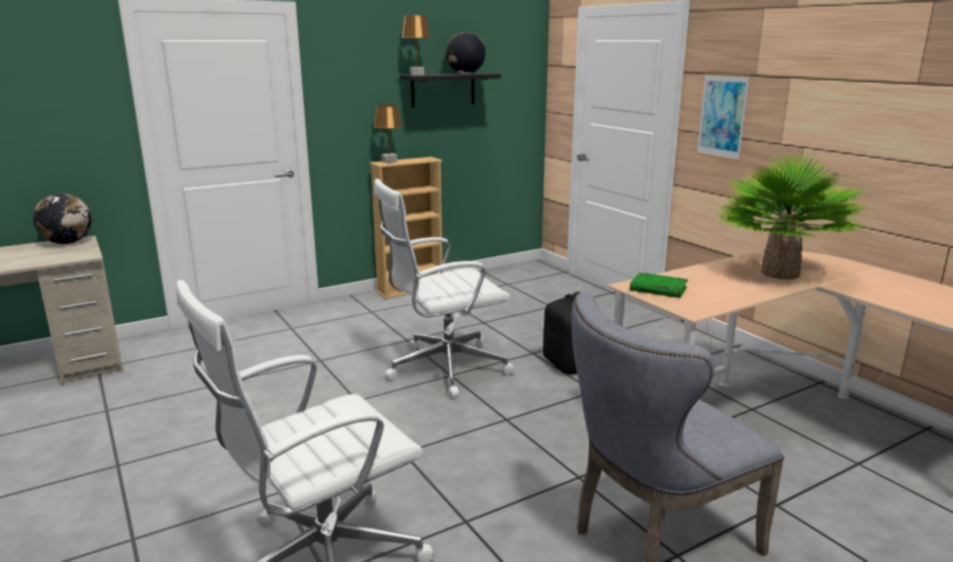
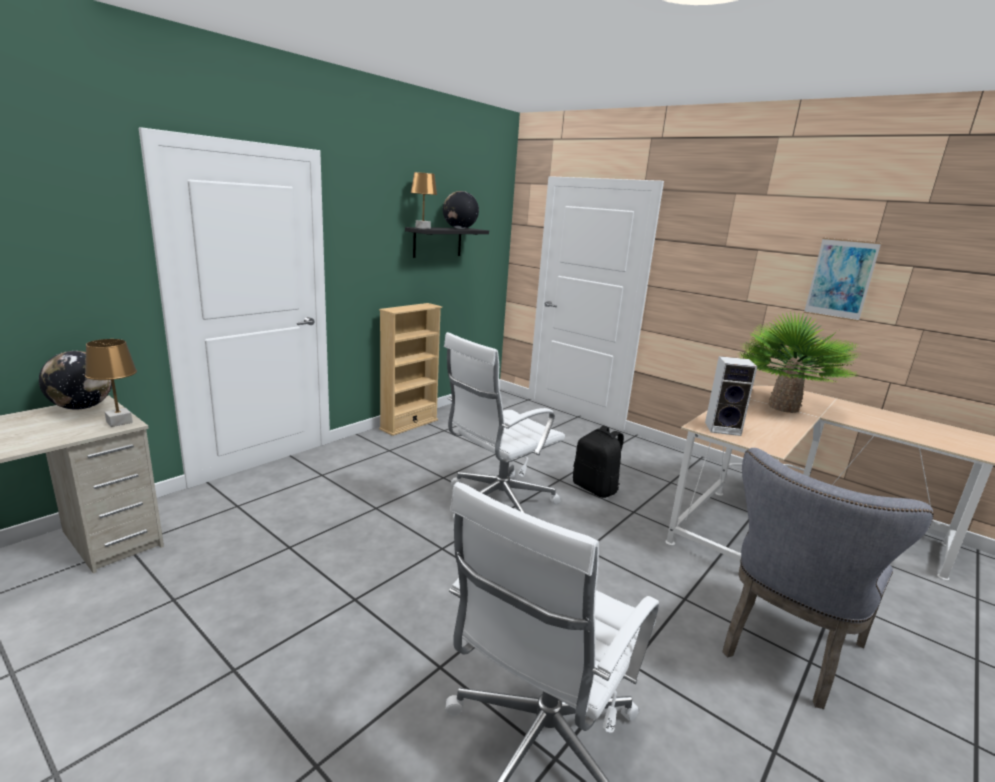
camera: 20 degrees left, 0 degrees up
brown table lamp [374,105,402,163] -> brown table lamp moved to [84,339,137,427]
green book [630,272,688,298] -> speaker [705,356,757,436]
picture [696,73,750,161] -> picture moved to [804,238,881,322]

